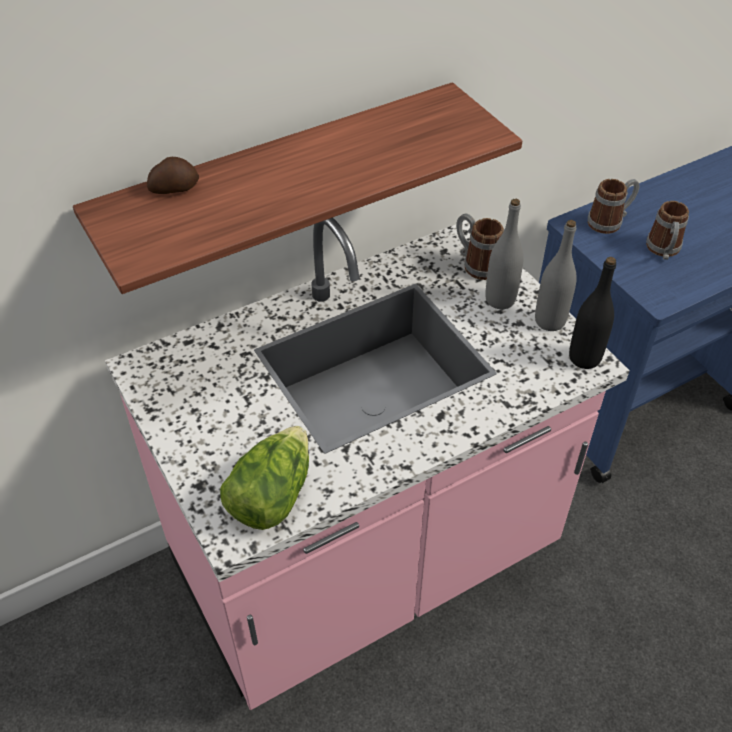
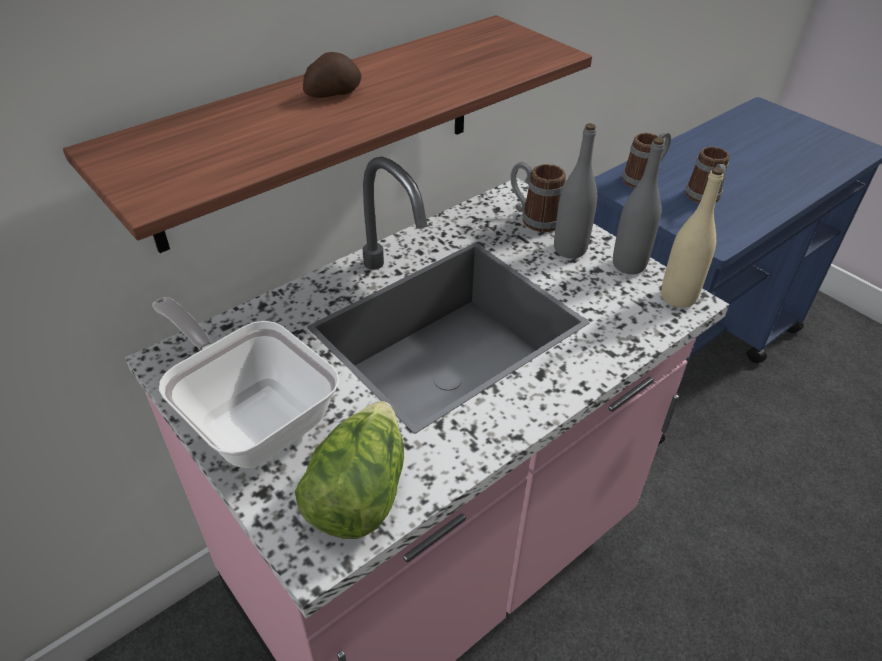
camera: 10 degrees left, 5 degrees down
potato [147,157,199,194] -> potato moved to [303,52,362,98]
black bottle [569,257,616,369] -> beige bottle [661,167,724,308]
none -> frying pan [152,297,339,468]

